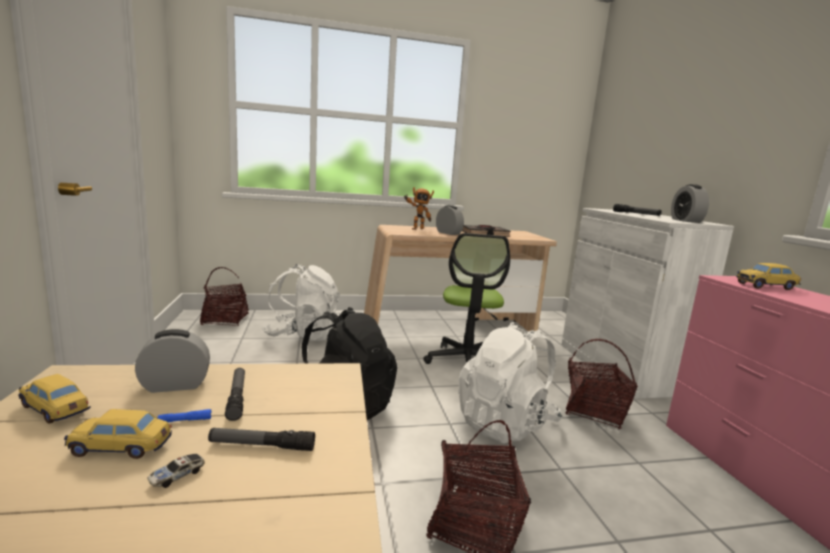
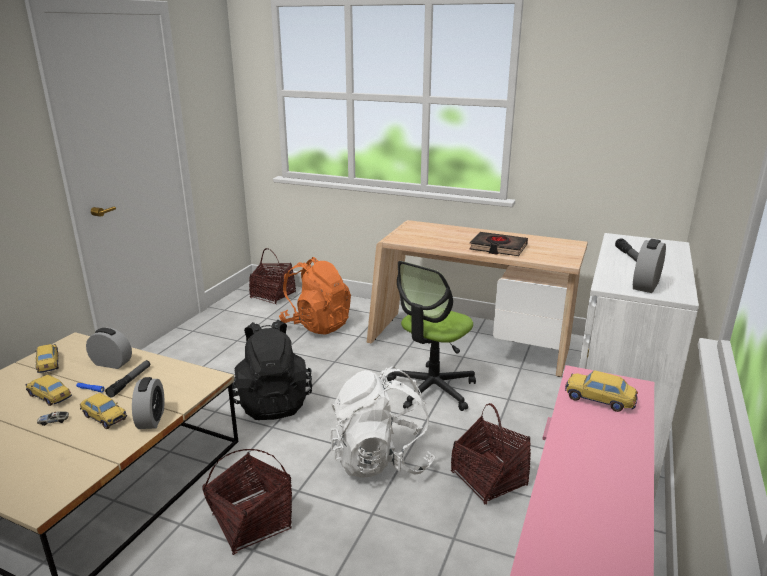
camera: 35 degrees right, 10 degrees up
flashlight [208,428,315,451] -> toy car [80,393,127,429]
white backpack [262,264,340,341] -> orange backpack [279,257,351,334]
toy robot [404,187,434,230] -> none
alarm clock [436,205,464,235] -> alarm clock moved to [132,377,165,429]

